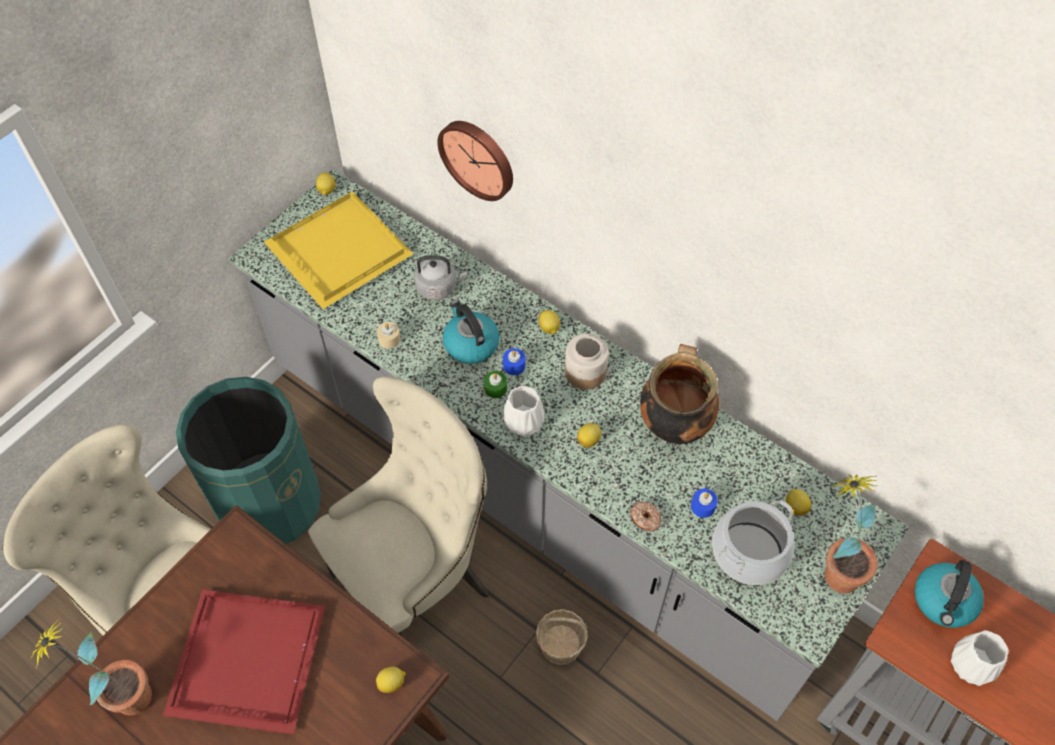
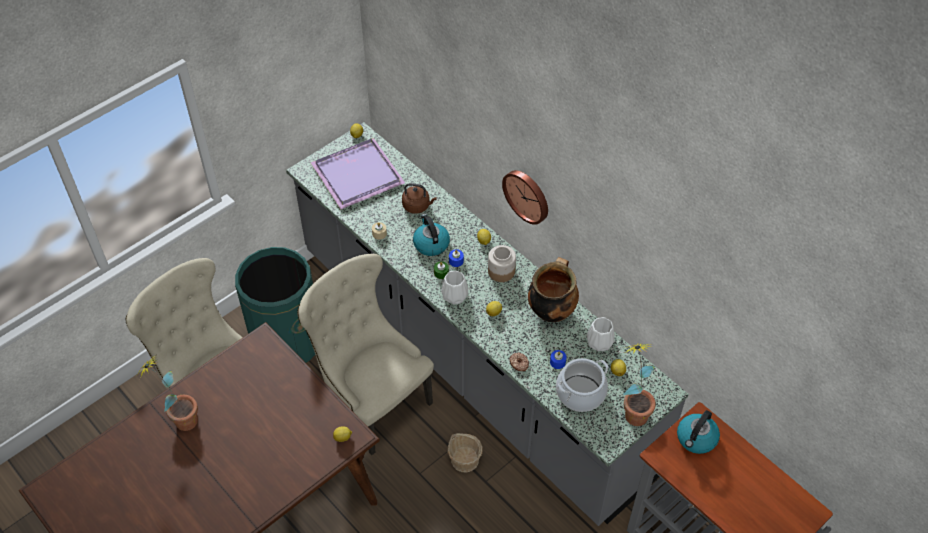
camera: 10 degrees right, 5 degrees down
red tray [163,590,325,734] -> none
yellow tray [264,191,413,309] -> purple tray [311,138,405,209]
beige chair [308,376,489,636] -> beige chair turned 105 degrees counterclockwise [297,254,434,455]
grey kettle [414,256,468,300] -> brown kettle [402,183,436,214]
wall clock [437,121,513,201] -> wall clock moved to [502,170,548,225]
white vase [951,630,1009,686] -> white vase moved to [586,317,615,352]

